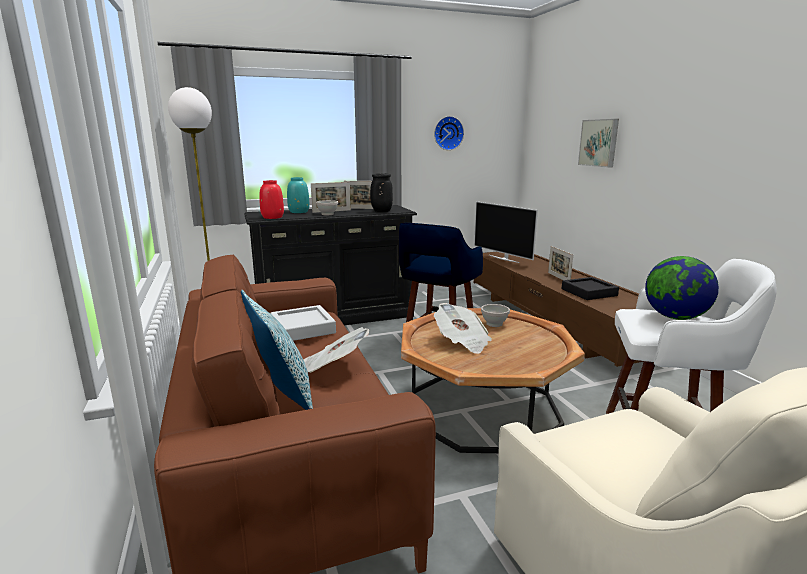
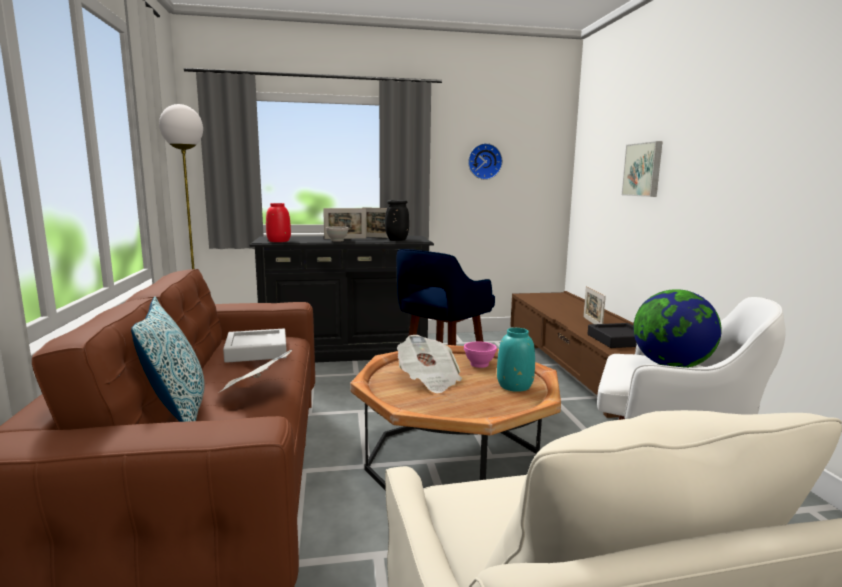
camera: 10 degrees right, 5 degrees down
turquoise vase [287,177,309,213] -> turquoise vase moved to [497,328,535,392]
television [474,201,538,263] -> none
white bowl [481,304,510,327] -> pink bowl [464,341,497,368]

